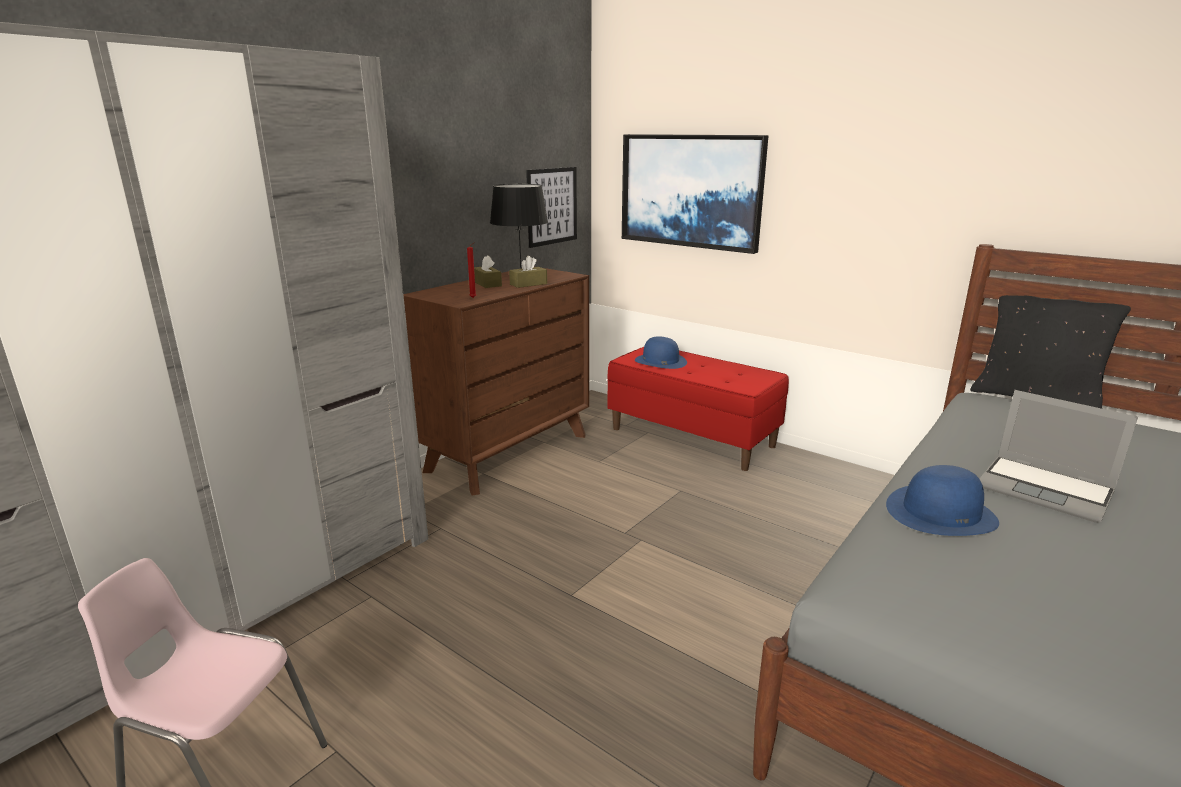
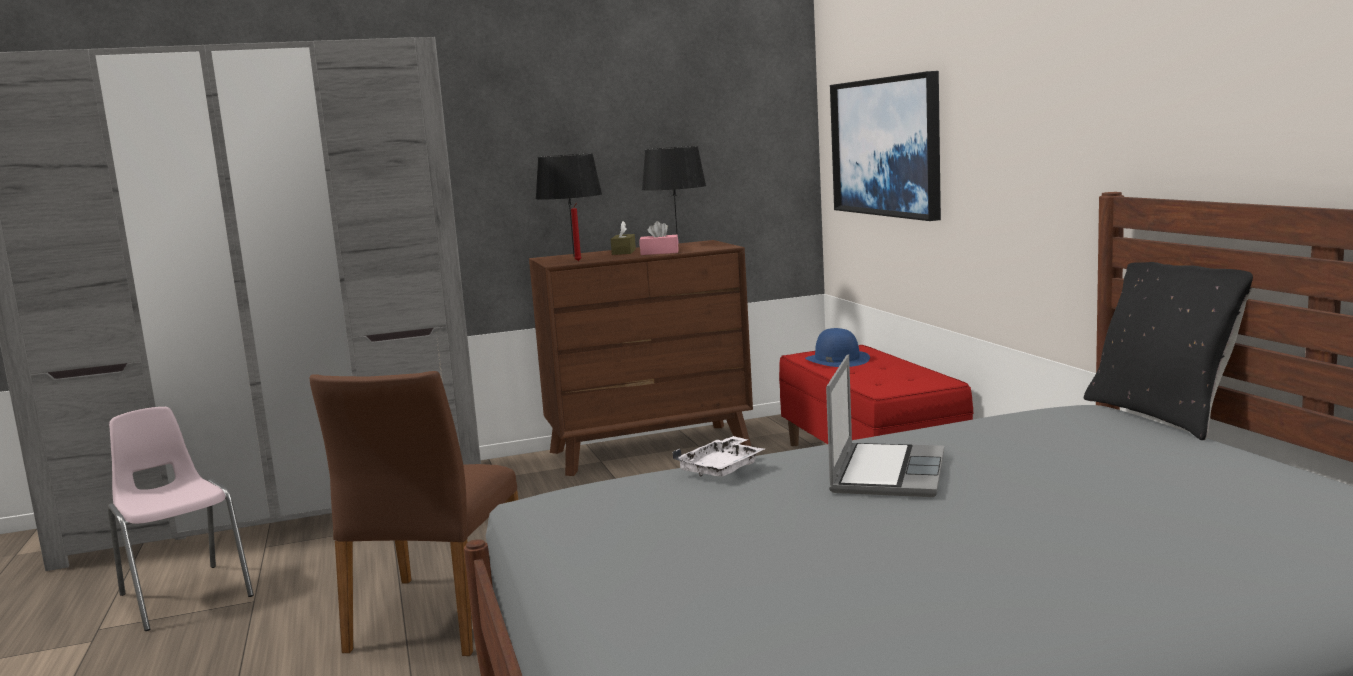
camera: 35 degrees right, 10 degrees down
brown tissue box [509,256,547,288] -> pink tissue box [639,221,679,255]
picture [526,167,577,248] -> none
blue hat [886,465,999,536] -> white tray [672,436,765,477]
laptop [980,390,1138,523] -> laptop turned 150 degrees counterclockwise [826,354,944,497]
none -> brown chair [310,371,519,656]
none -> black table lamp [535,153,602,257]

